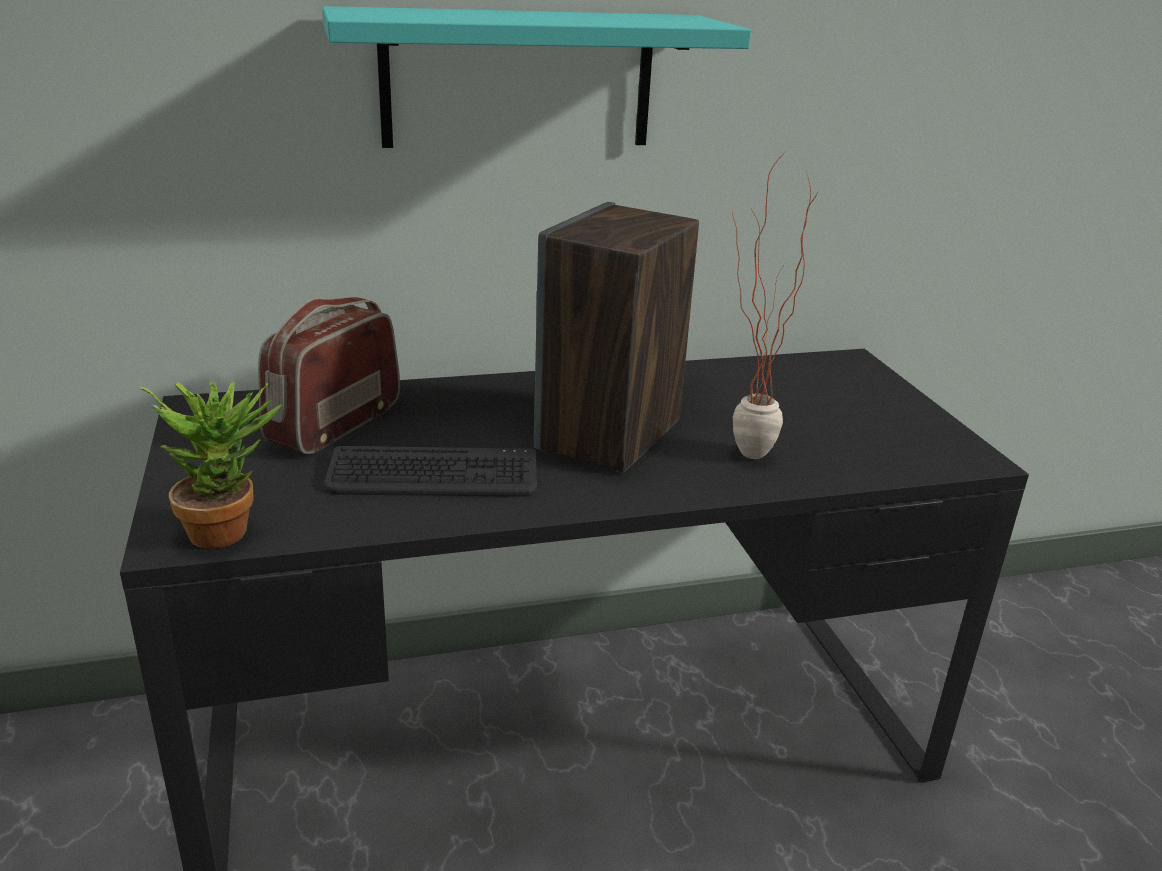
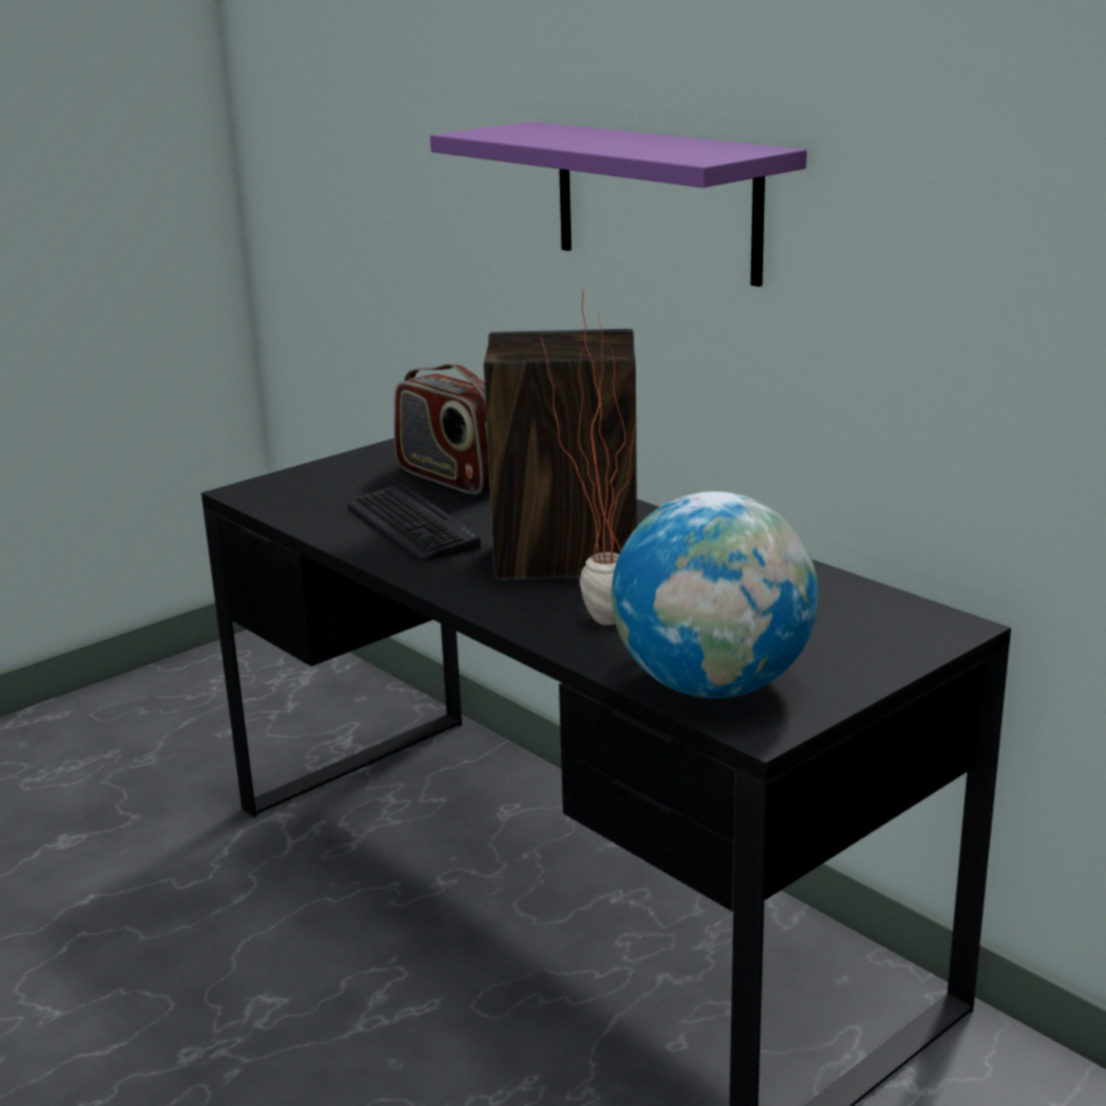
camera: 65 degrees right, 5 degrees down
potted plant [140,381,283,548] -> none
radio [258,297,400,454] -> radio turned 135 degrees counterclockwise [394,364,490,495]
turquoise shelf [322,6,751,148] -> purple shelf [430,122,807,287]
none -> globe [611,491,818,698]

